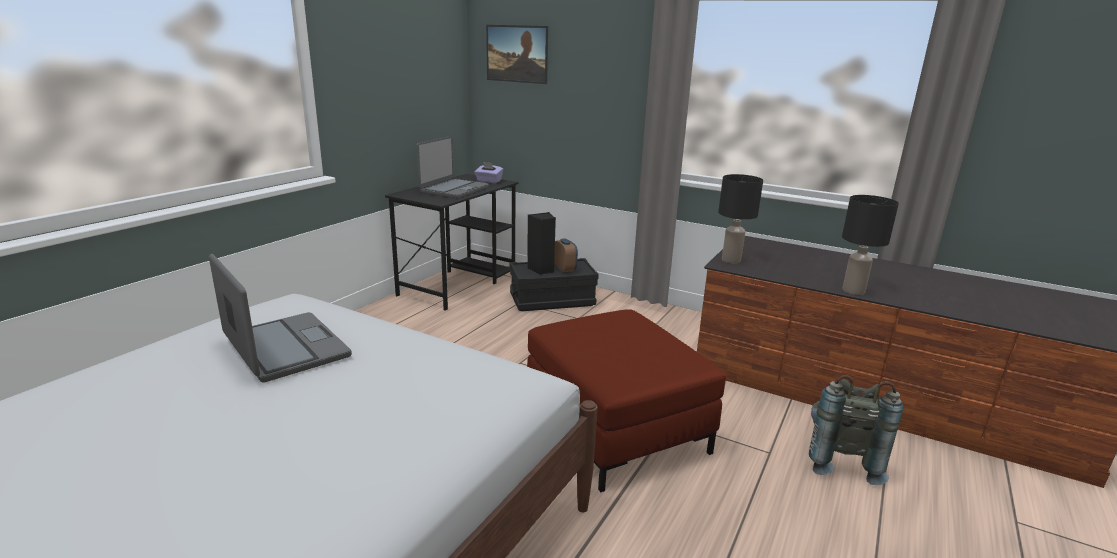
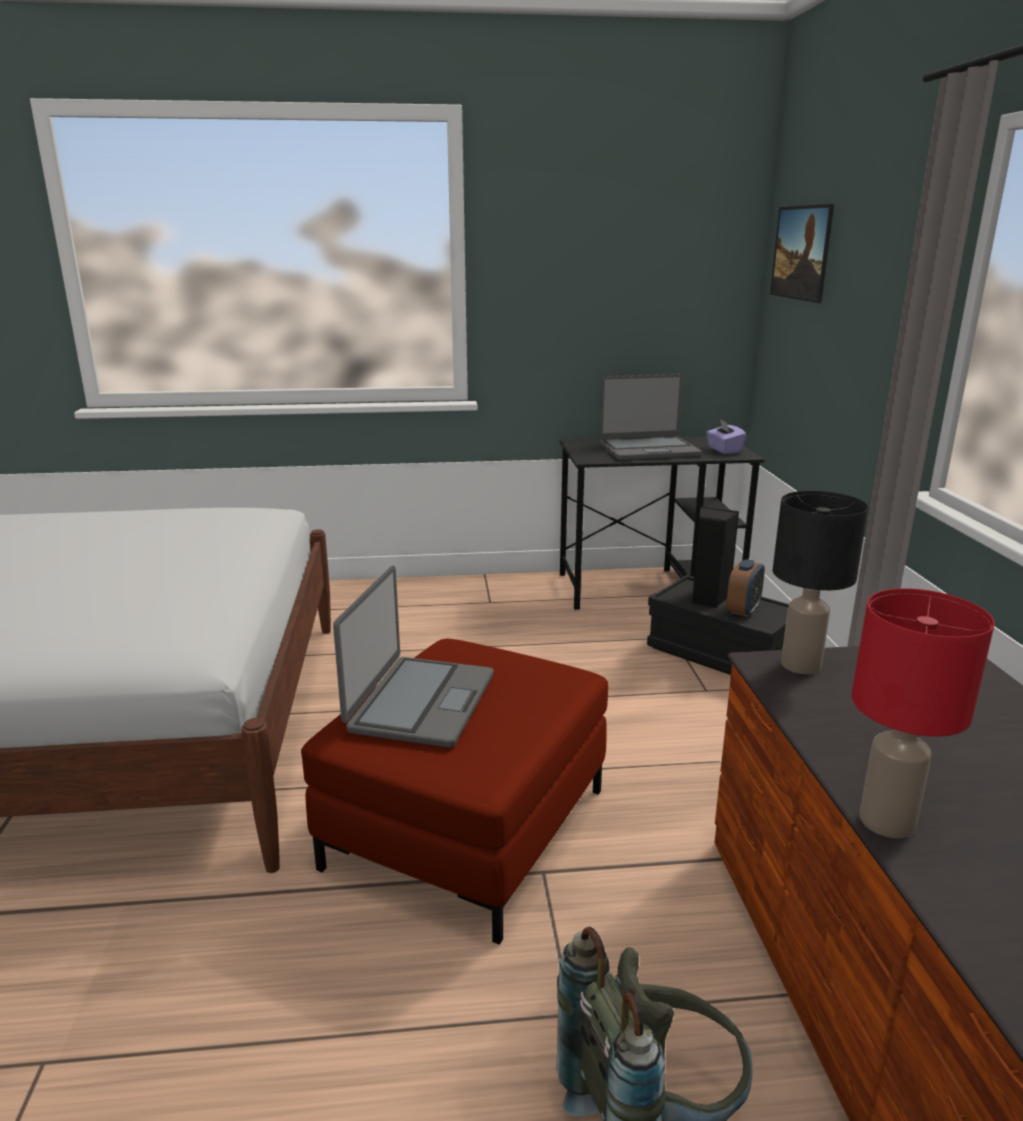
camera: 55 degrees right, 0 degrees up
laptop [209,254,352,383] -> laptop moved to [333,566,494,748]
black table lamp [842,195,899,295] -> red table lamp [851,588,995,839]

